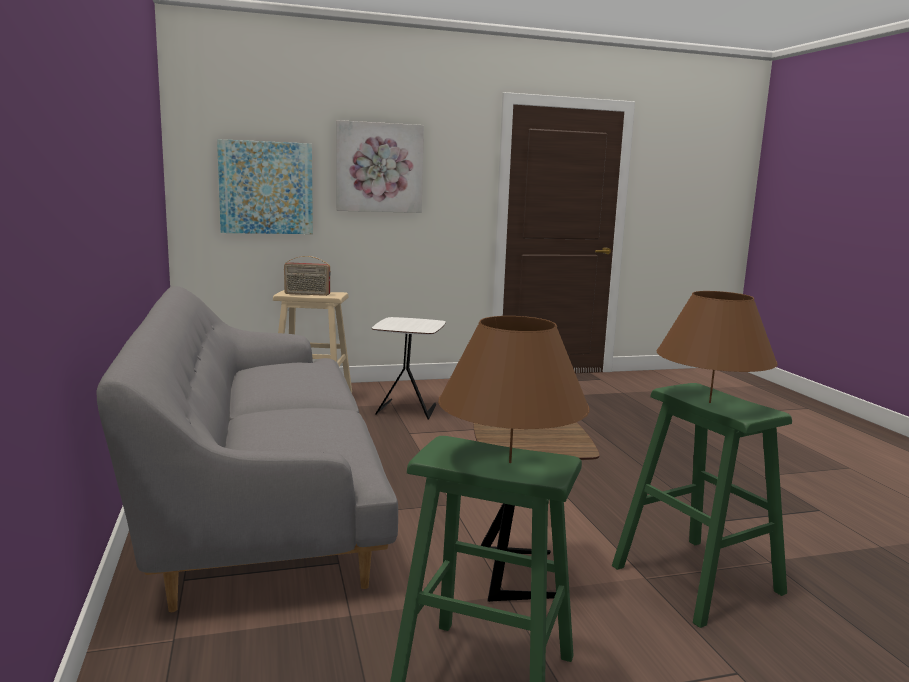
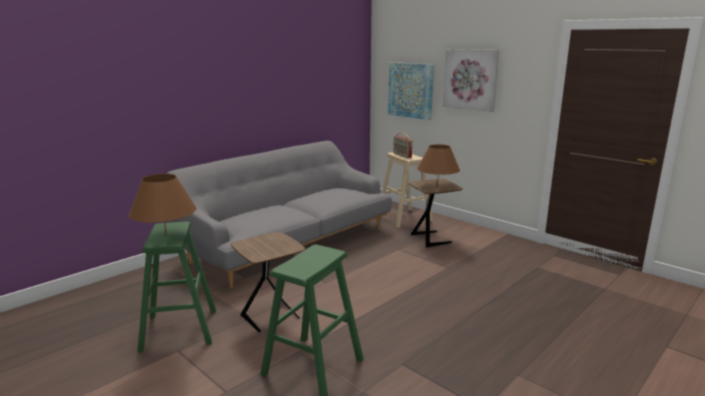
camera: 60 degrees right, 5 degrees up
white side table [372,317,446,420] -> brown side table [409,179,463,248]
brown table lamp [656,291,777,403] -> brown table lamp moved to [417,144,460,186]

